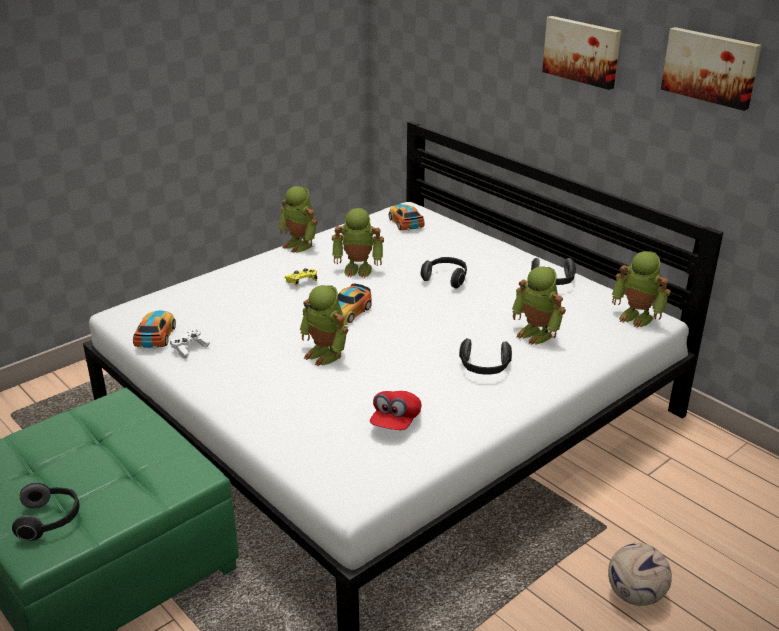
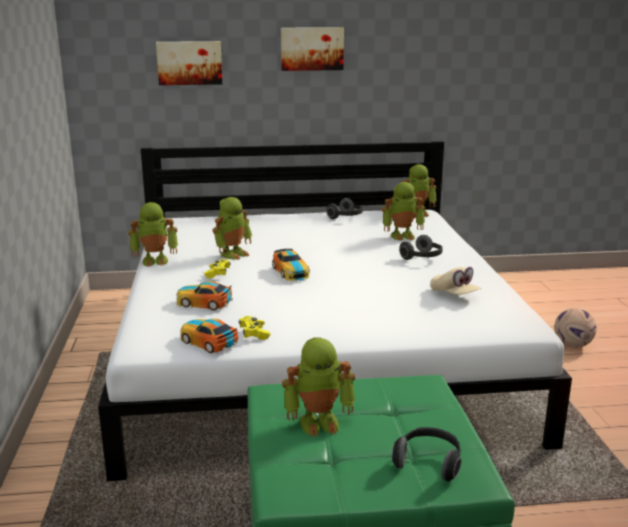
camera: 55 degrees left, 10 degrees down
white game controller [170,329,210,359] -> yellow game controller [239,316,270,340]
toy robot [299,285,348,366] -> toy robot moved to [282,337,355,437]
red cap [370,391,422,430] -> beige cap [431,267,481,295]
toy car [389,204,425,231] -> toy car moved to [177,281,233,310]
headphones [421,257,467,289] -> none
picture [661,27,762,111] -> picture moved to [156,41,222,85]

